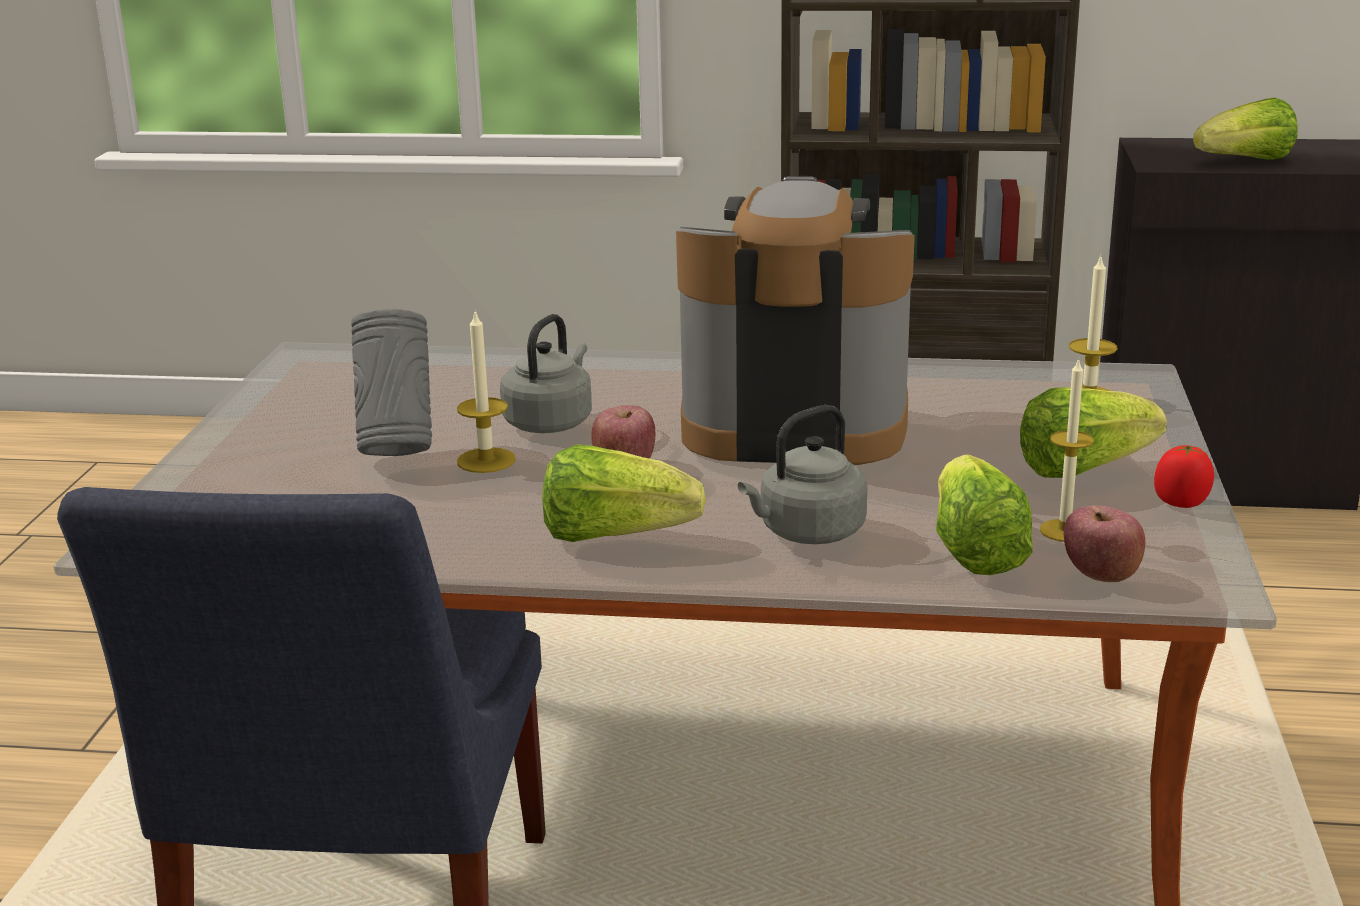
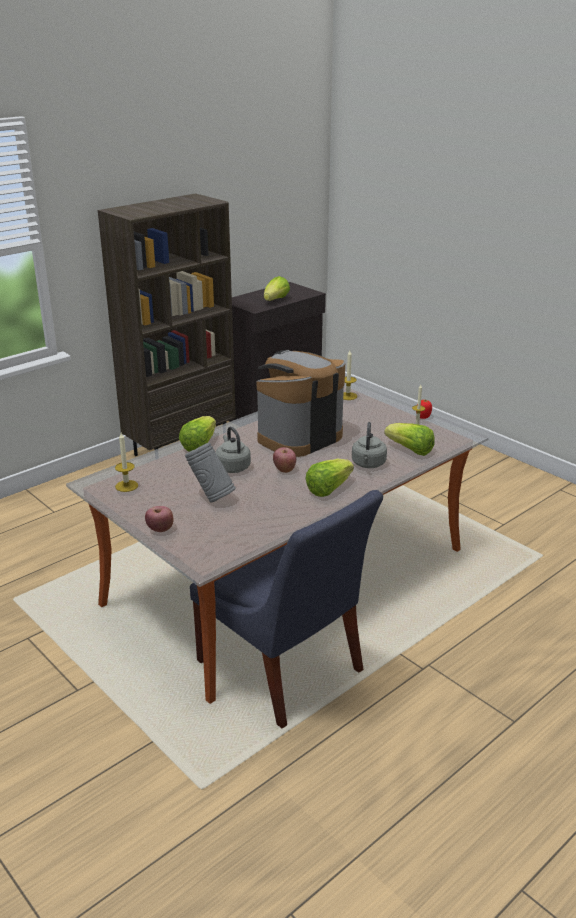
camera: 50 degrees left, 5 degrees up
candle [457,311,516,473] -> candle moved to [115,433,138,492]
lettuce [1020,387,1167,478] -> lettuce moved to [179,416,216,452]
apple [1064,505,1145,582] -> apple moved to [145,506,173,532]

